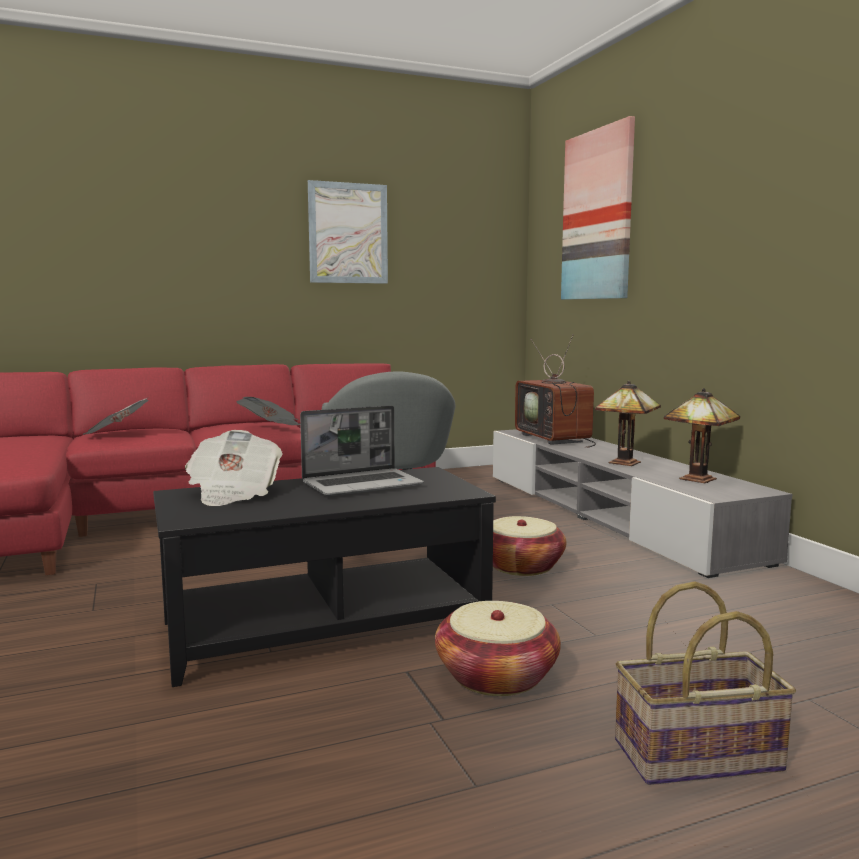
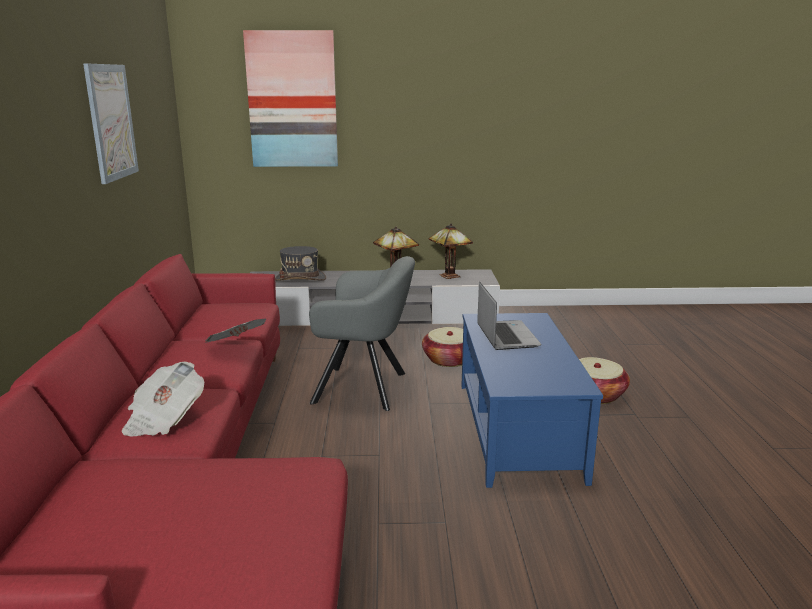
camera: 70 degrees left, 10 degrees up
black coffee table [153,467,496,687] -> blue coffee table [461,313,603,488]
newspaper [185,430,282,506] -> none
television [515,334,596,448] -> grey hat [275,246,326,281]
basket [615,582,796,785] -> none

